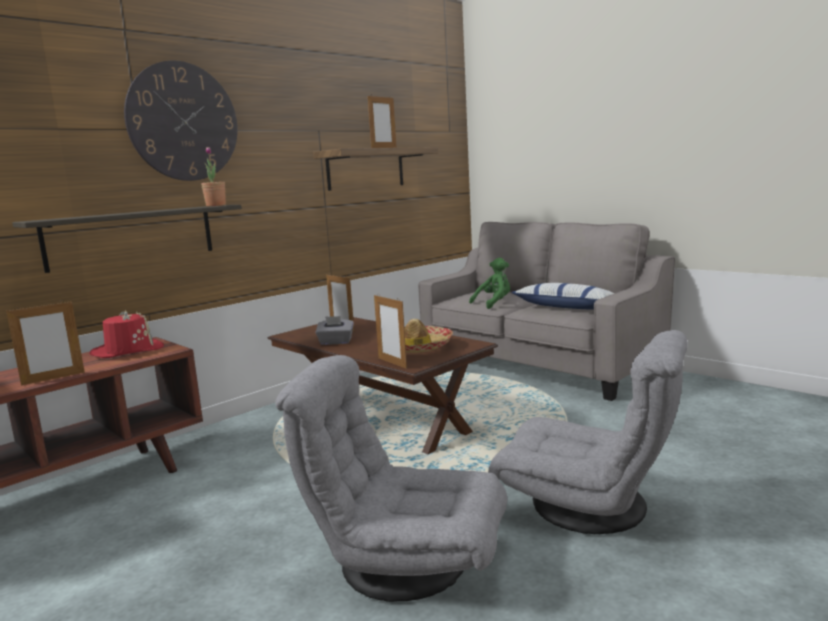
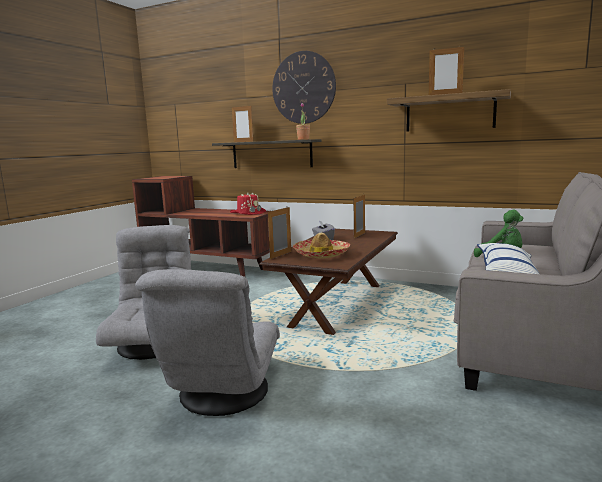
camera: 70 degrees right, 0 degrees up
picture frame [6,300,85,386] -> picture frame moved to [232,106,253,142]

